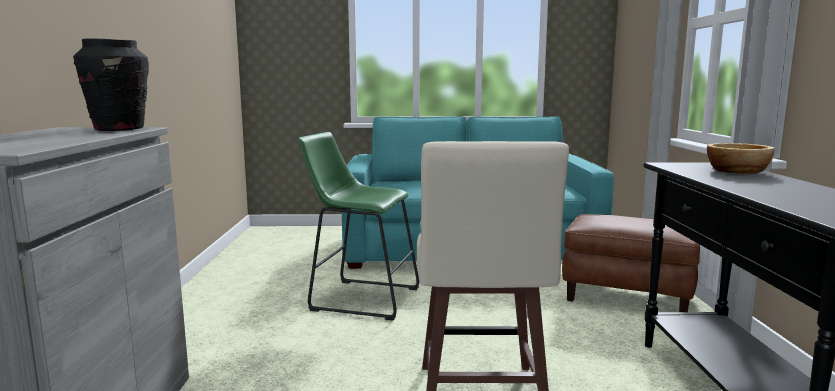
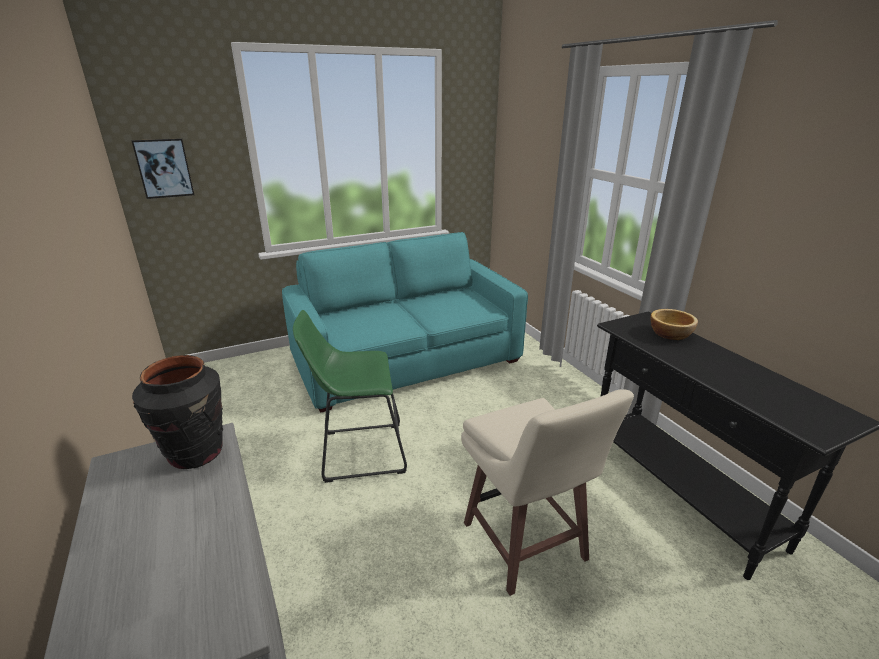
camera: 25 degrees left, 15 degrees up
brown ottoman [562,214,700,312] -> none
none -> picture [132,138,194,199]

